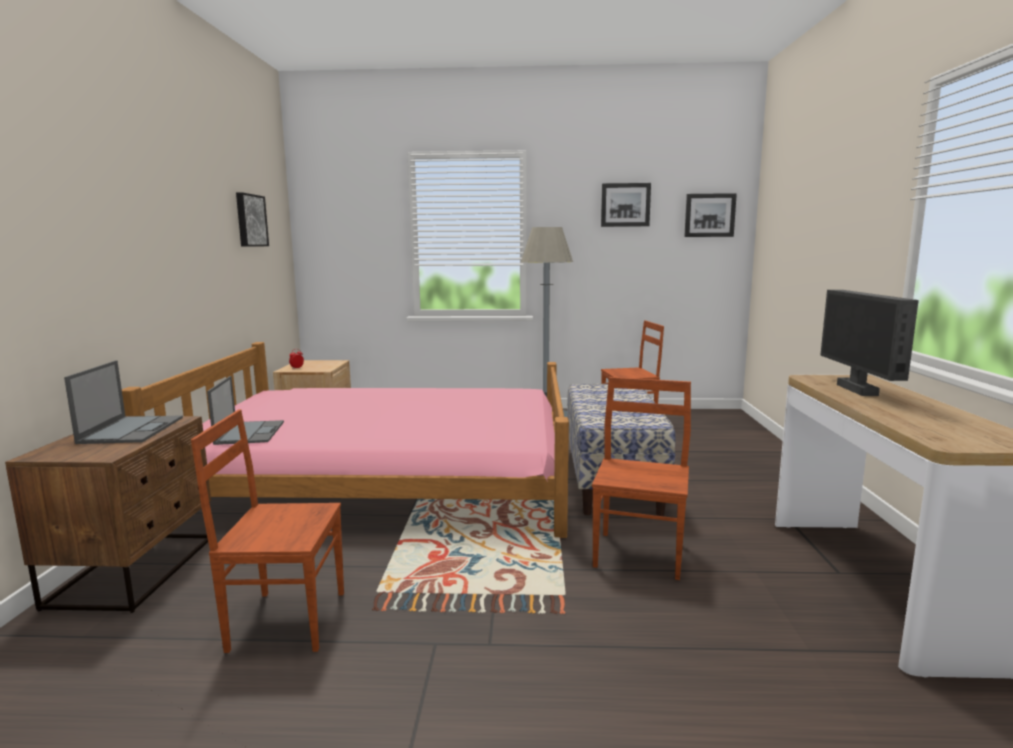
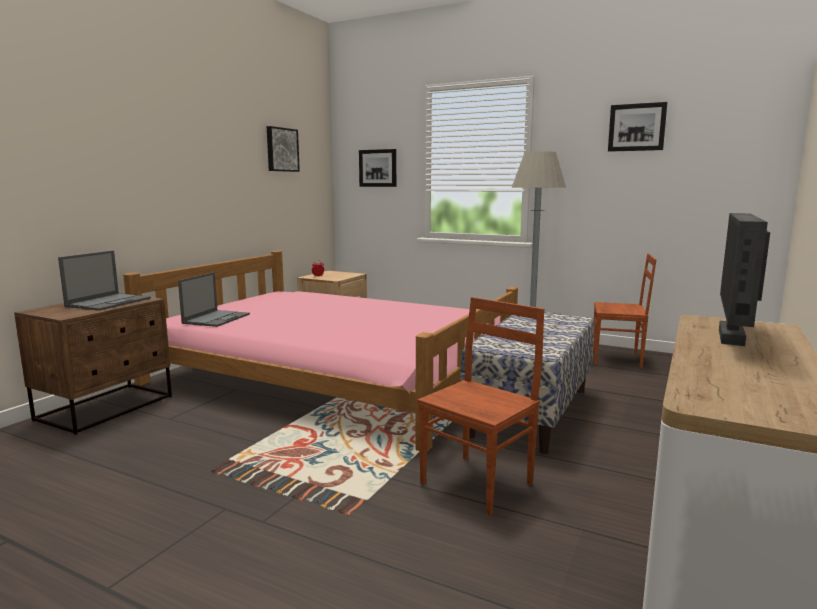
camera: 25 degrees right, 0 degrees up
brown chair [191,409,344,653] -> none
picture [684,193,737,237] -> picture moved to [359,149,396,187]

